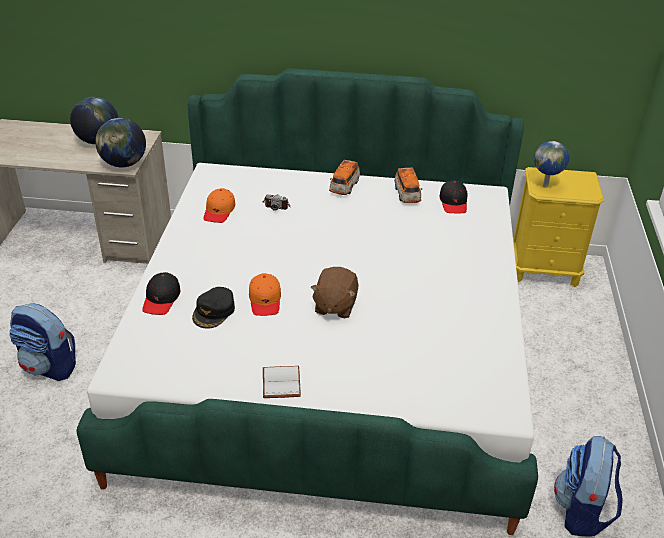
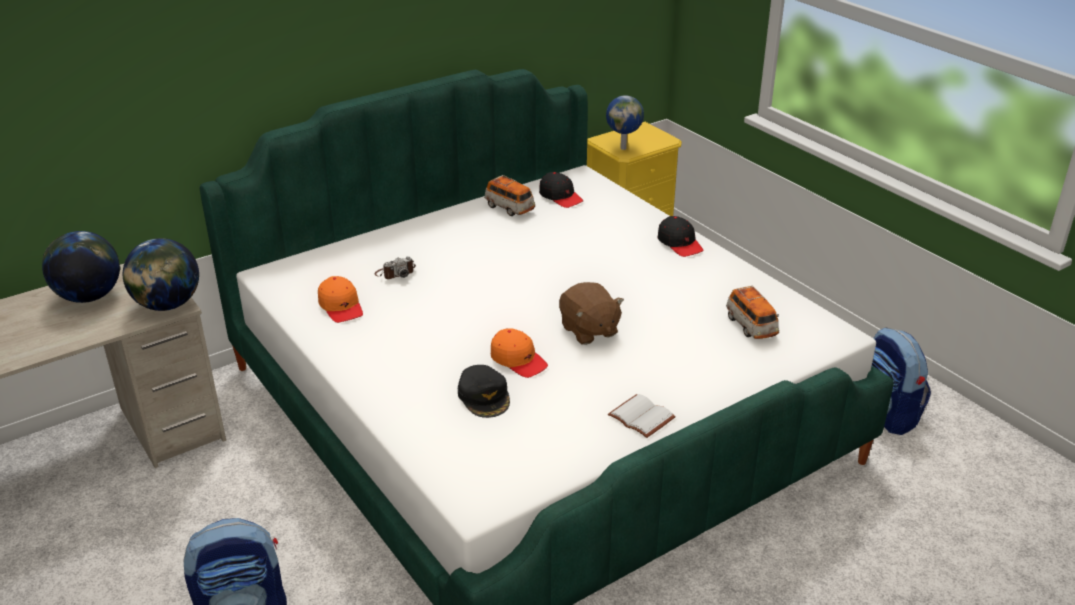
camera: 40 degrees left, 5 degrees down
black cap [142,272,181,315] -> black cap moved to [658,216,704,257]
toy car [329,159,360,195] -> toy car moved to [726,286,779,339]

